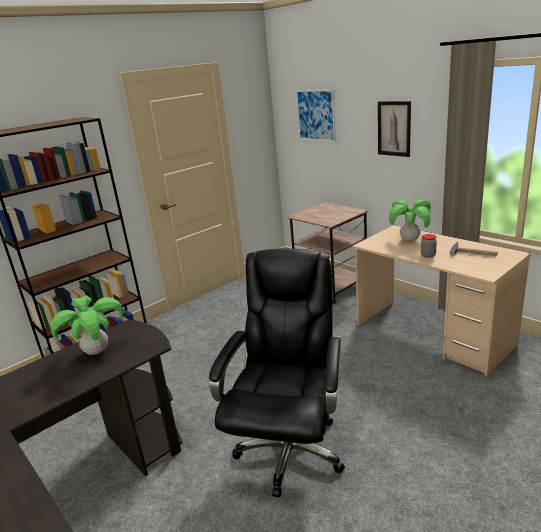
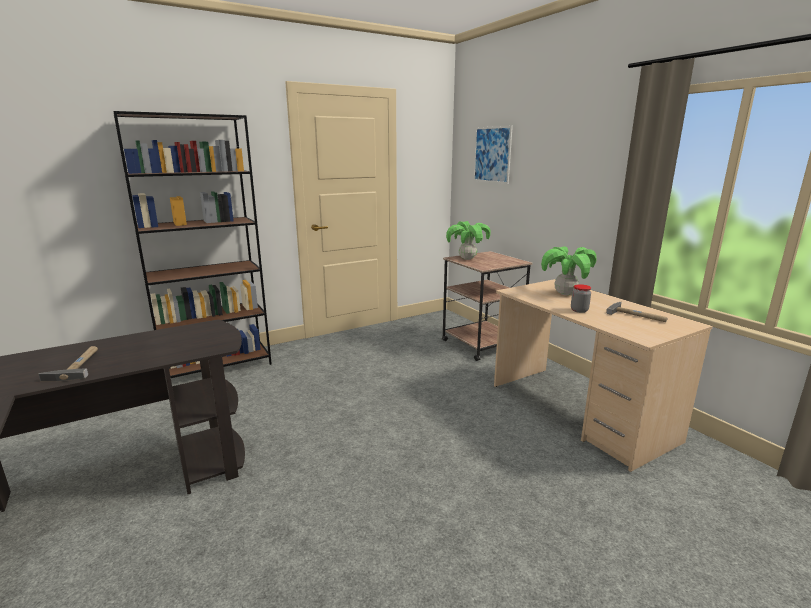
camera: 10 degrees right, 5 degrees down
potted plant [50,295,124,355] -> potted plant moved to [446,221,491,260]
black office chair [209,248,345,498] -> none
picture [378,101,411,157] -> none
none -> hammer [39,346,98,381]

